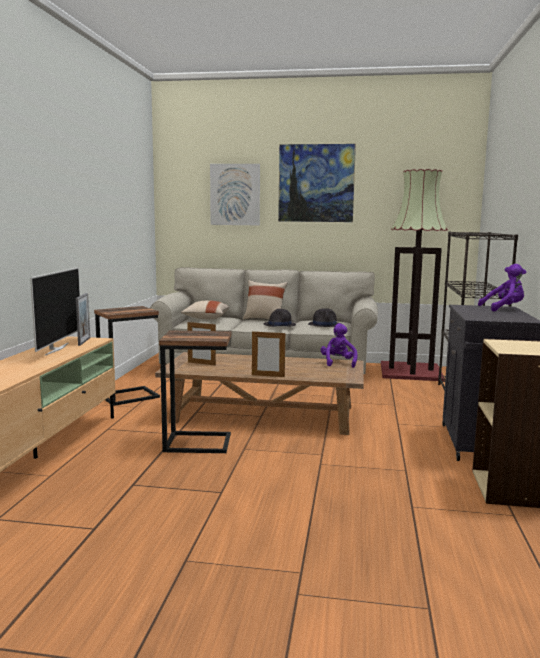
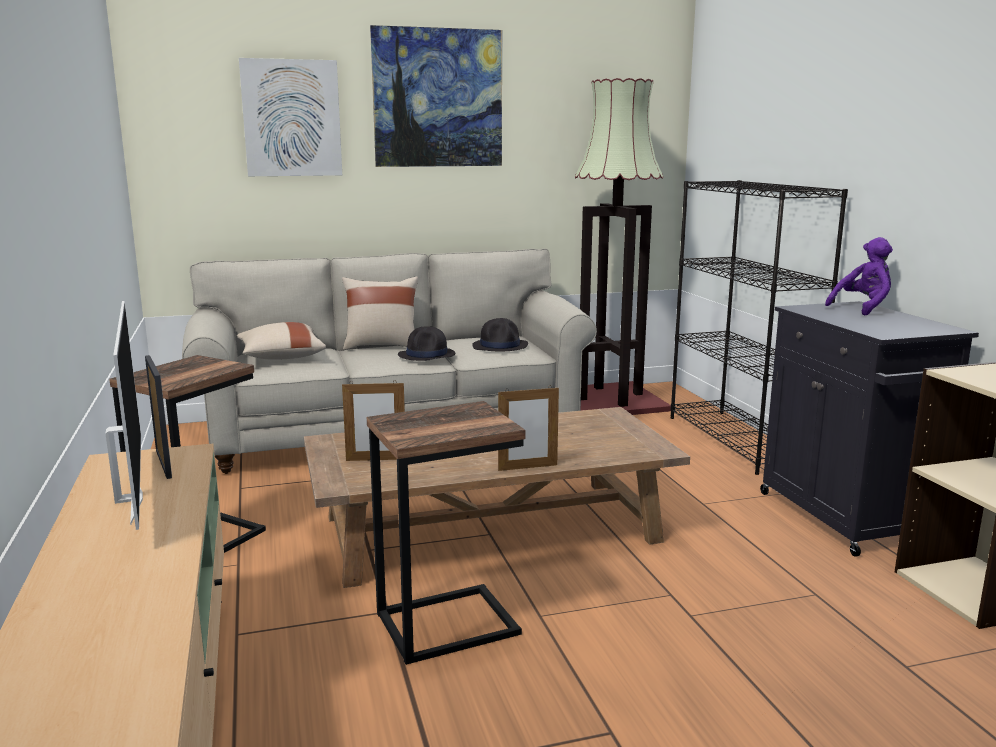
camera: 25 degrees left, 5 degrees up
purple plush toy [321,323,358,368] -> none

